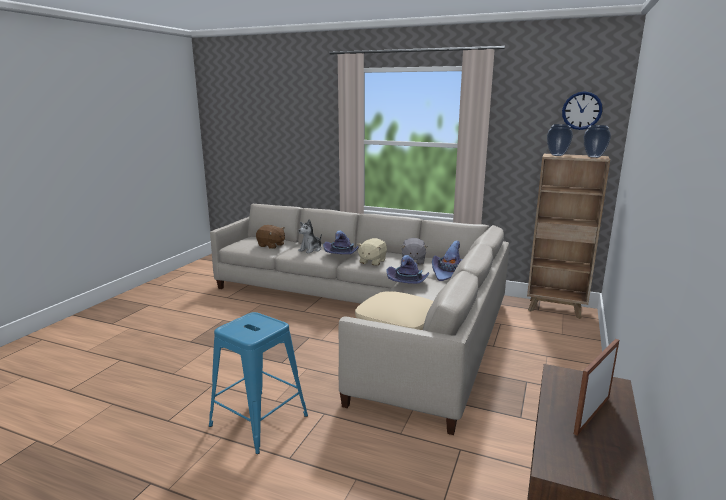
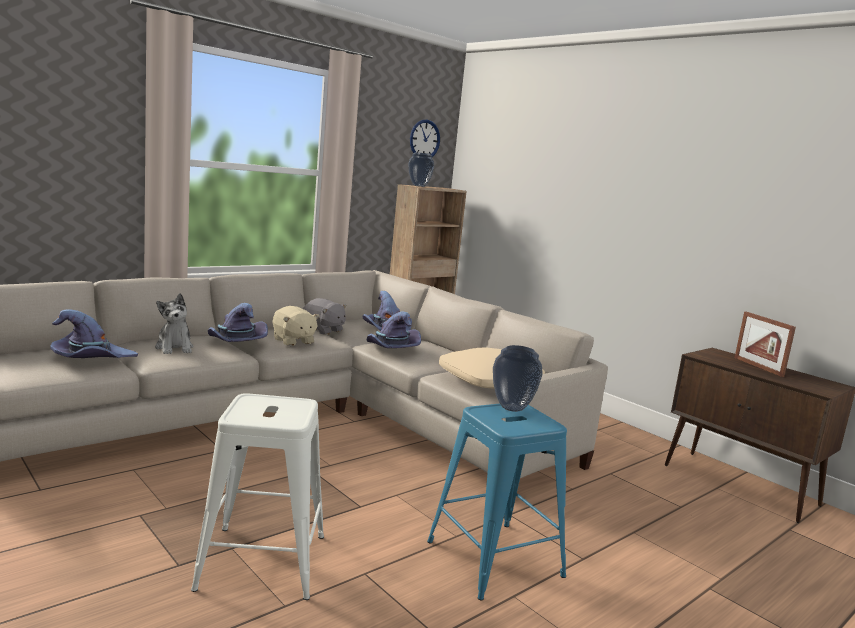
camera: 65 degrees left, 5 degrees down
brown plush toy [256,225,285,249] -> purple hat [50,309,138,358]
vase [584,125,611,158] -> vase moved to [493,345,543,412]
none -> white stool [191,394,324,600]

